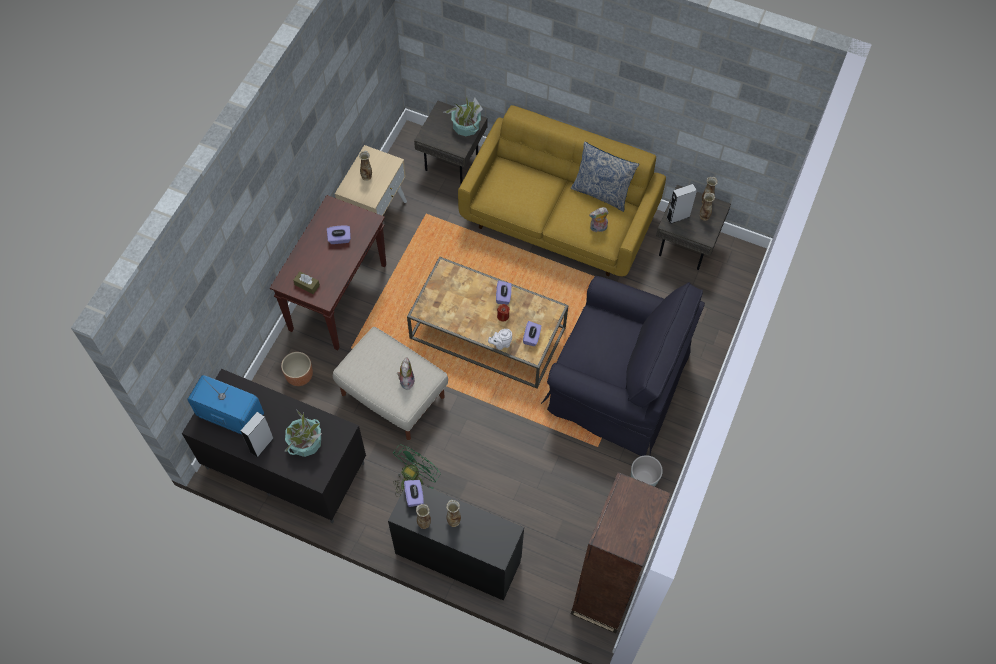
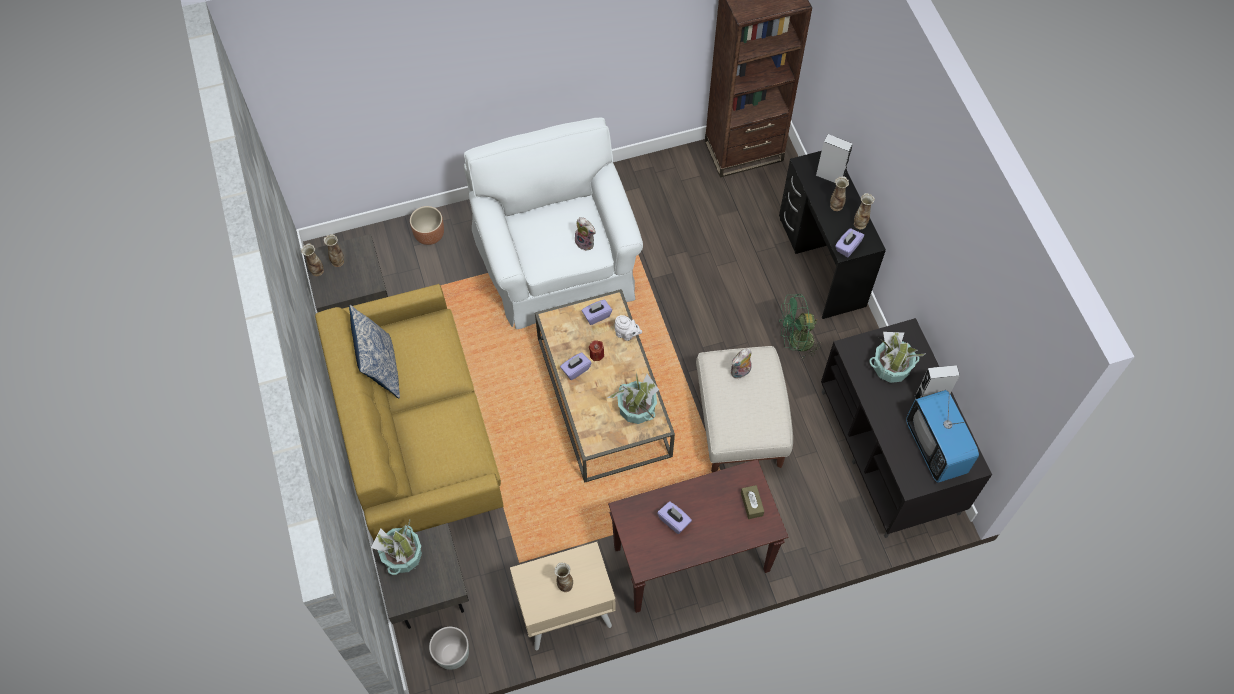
camera: 130 degrees left, 0 degrees up
brown planter [281,352,313,386] -> brown planter moved to [410,206,444,245]
black armchair [541,276,705,456] -> white armchair [463,118,643,329]
plush toy [589,207,609,232] -> plush toy moved to [575,217,596,251]
grey planter [631,455,663,487] -> grey planter moved to [429,627,469,670]
grey speaker [666,184,697,224] -> grey speaker moved to [815,134,853,184]
none -> potted plant [607,372,659,424]

